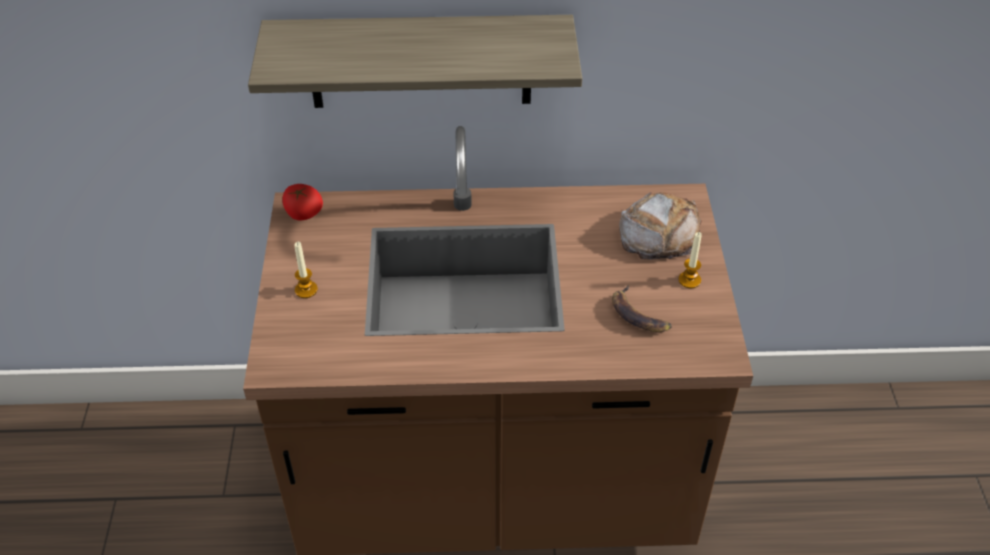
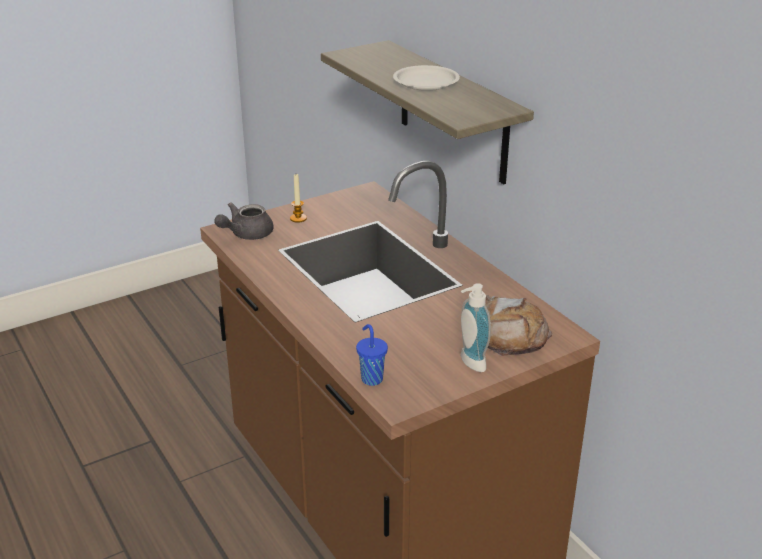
camera: 60 degrees right, 15 degrees down
tomato [282,184,323,220] -> none
banana [612,285,672,332] -> none
candle [678,232,702,288] -> soap dispenser [460,283,491,372]
none -> grey teapot [214,202,273,240]
none -> blue cup [356,324,388,386]
none -> white plate [393,65,460,91]

